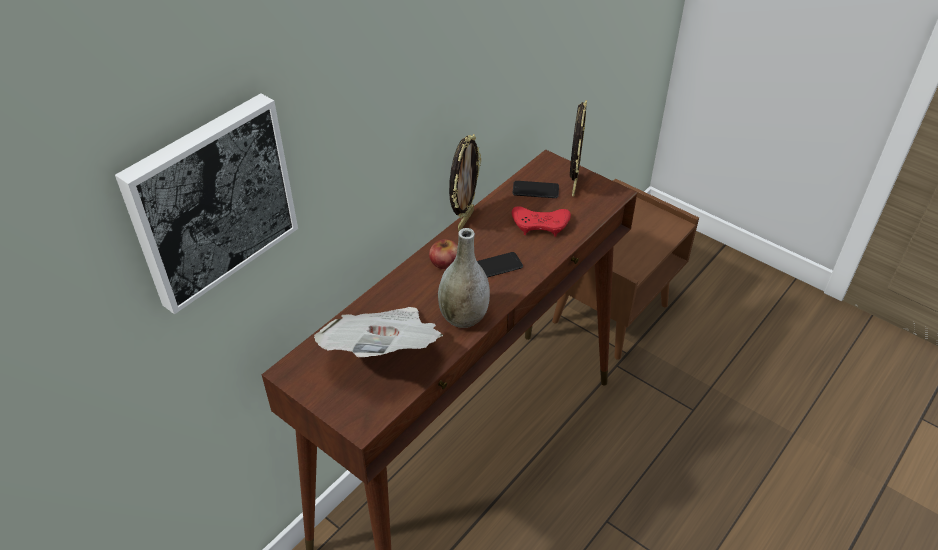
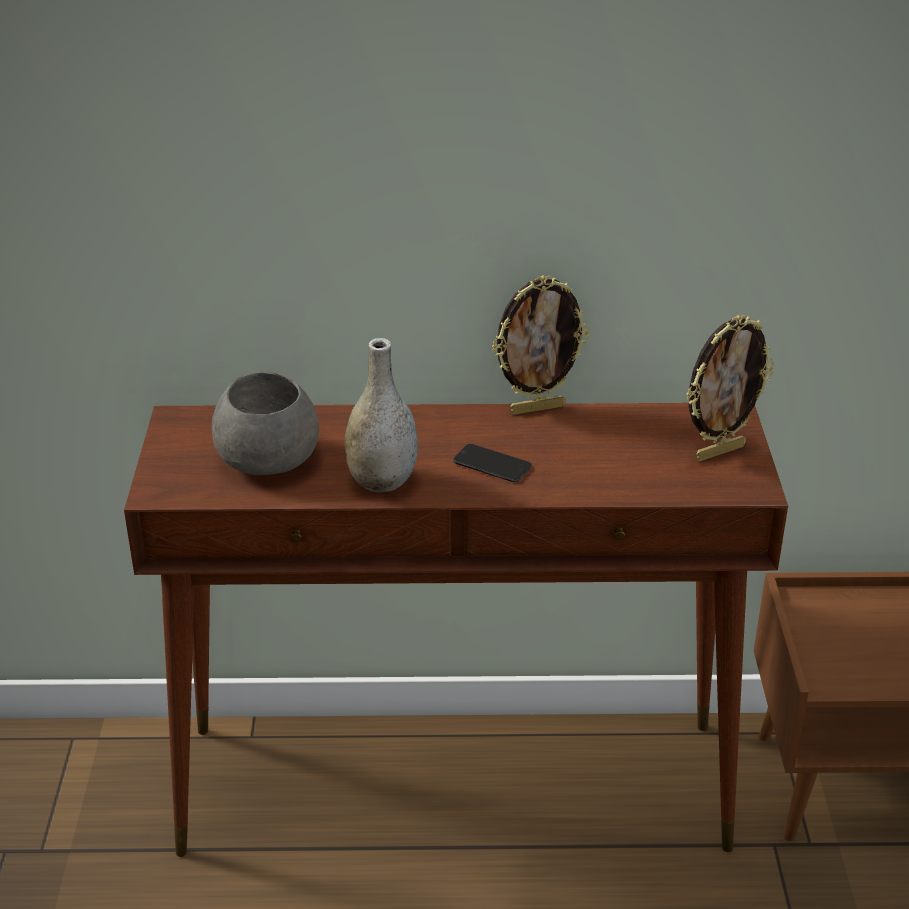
camera: 50 degrees right, 10 degrees down
picture [115,93,298,314] -> none
newspaper [314,307,443,357] -> grey bowl [212,371,319,475]
apple [429,239,458,269] -> none
phone [512,181,559,198] -> none
red game controller [512,206,571,237] -> none

